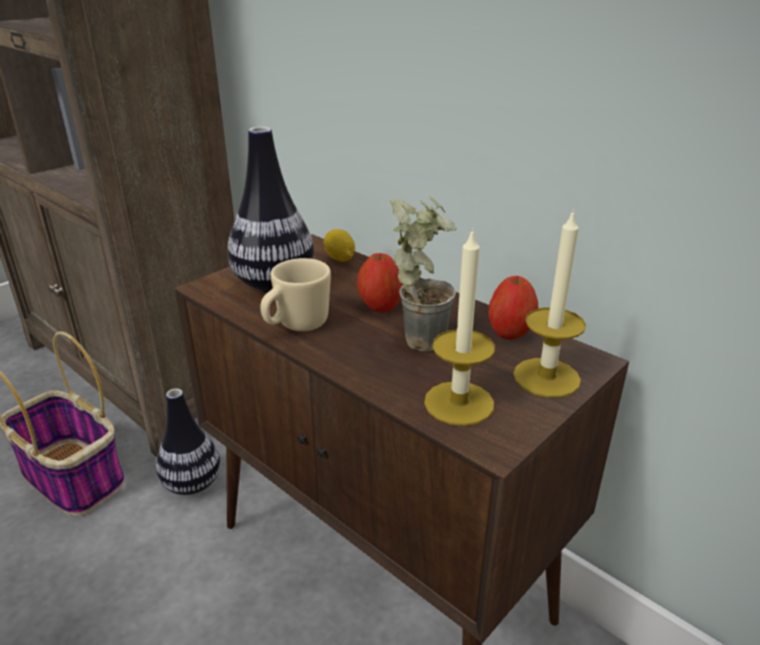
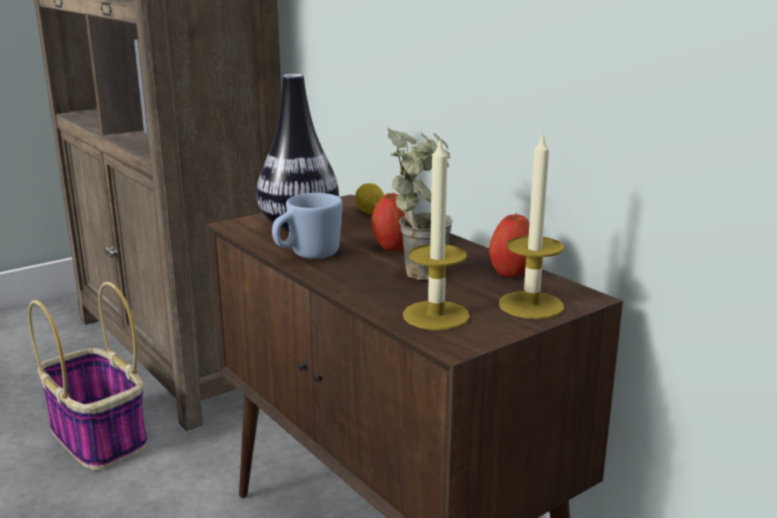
camera: 10 degrees right, 10 degrees down
vase [156,389,221,495] -> none
beige mug [260,258,331,331] -> blue mug [272,193,343,259]

